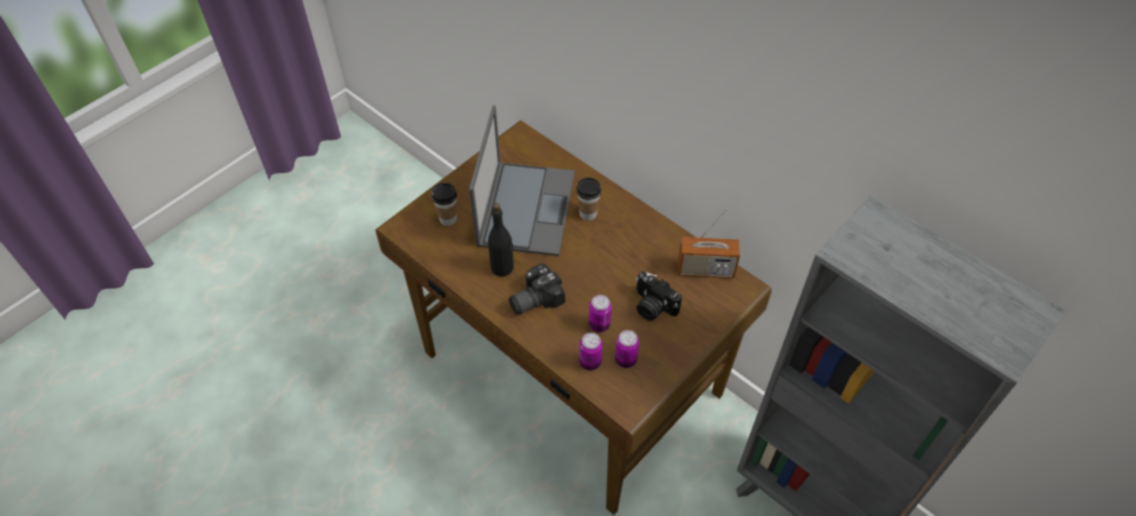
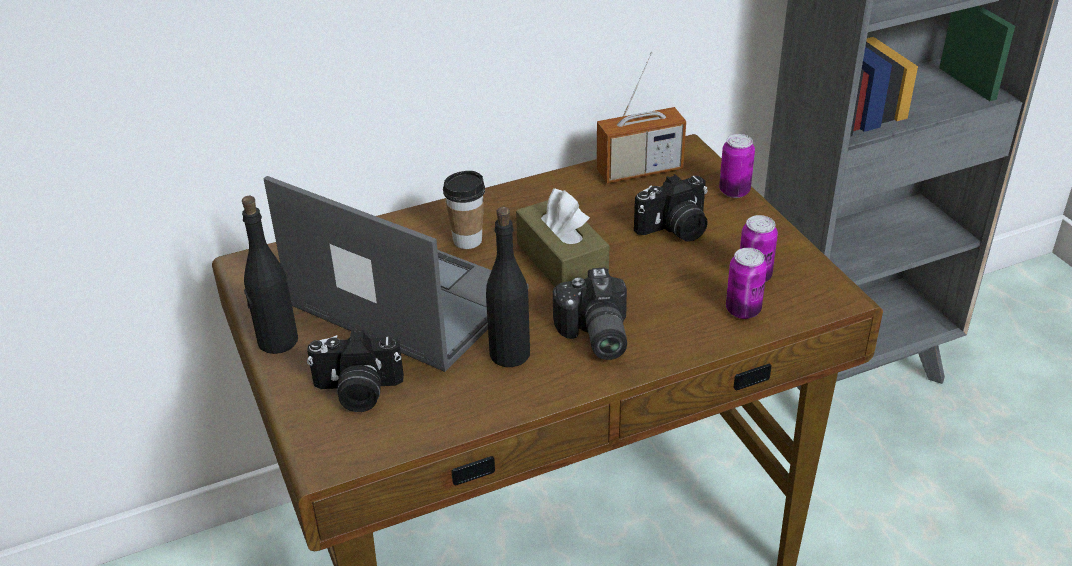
camera: 65 degrees left, 15 degrees down
cup [431,183,457,226] -> camera [307,330,404,412]
can [589,295,612,332] -> can moved to [719,134,755,198]
radio [678,208,740,278] -> radio turned 45 degrees clockwise [596,52,686,183]
none -> black bottle [242,196,298,354]
none -> brown tissue box [516,188,609,287]

